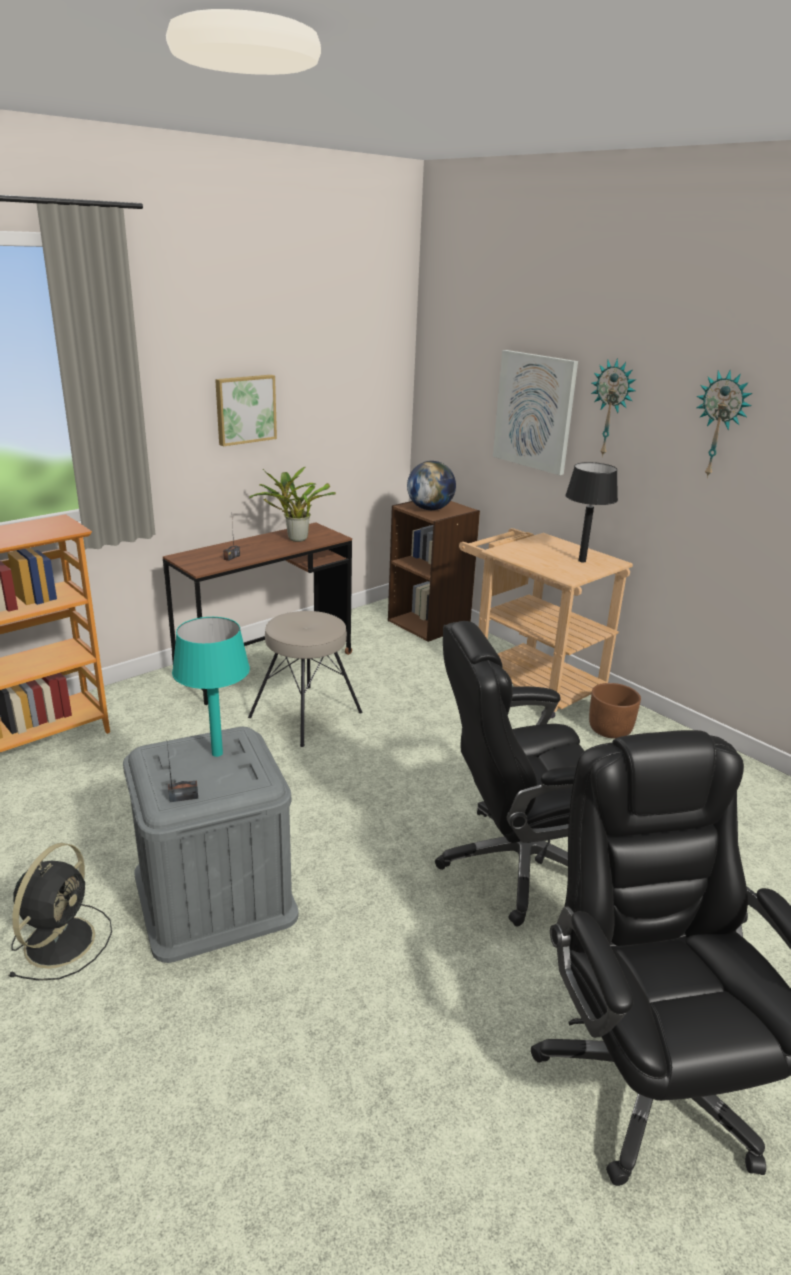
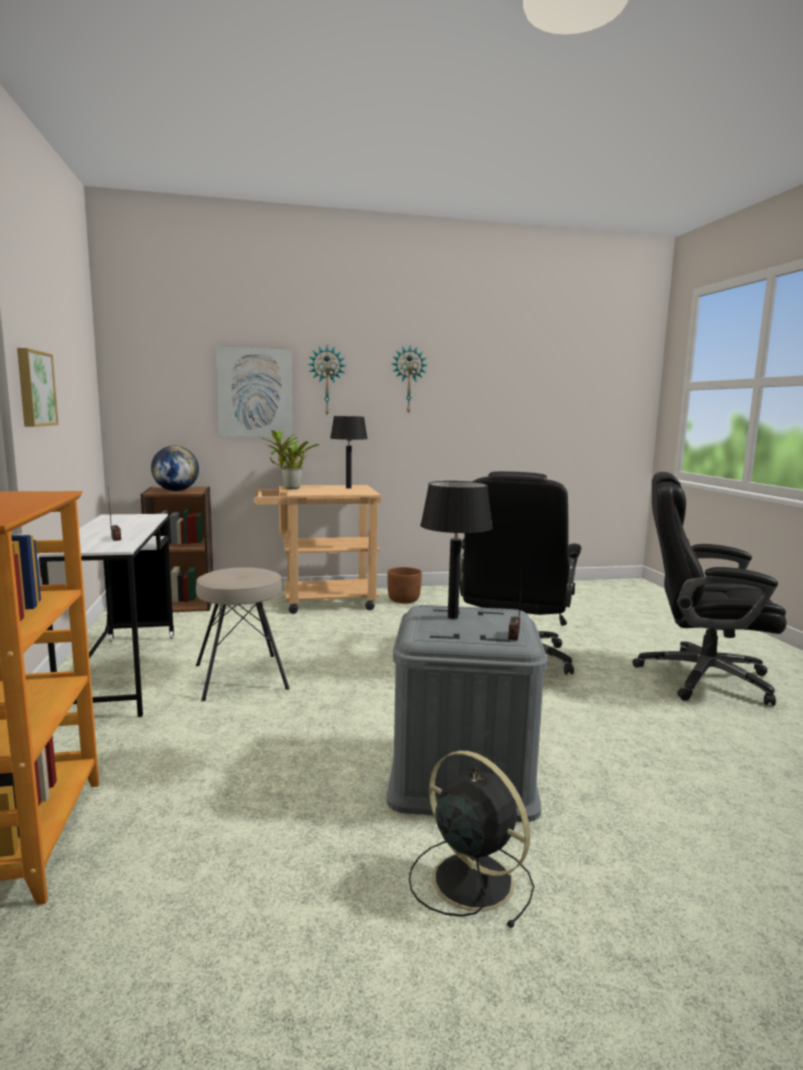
camera: 60 degrees left, 15 degrees down
brown desk [163,522,352,705] -> white desk [39,514,174,717]
turquoise table lamp [172,617,250,757] -> black table lamp [420,481,493,619]
potted plant [249,467,336,542] -> potted plant moved to [262,430,319,489]

